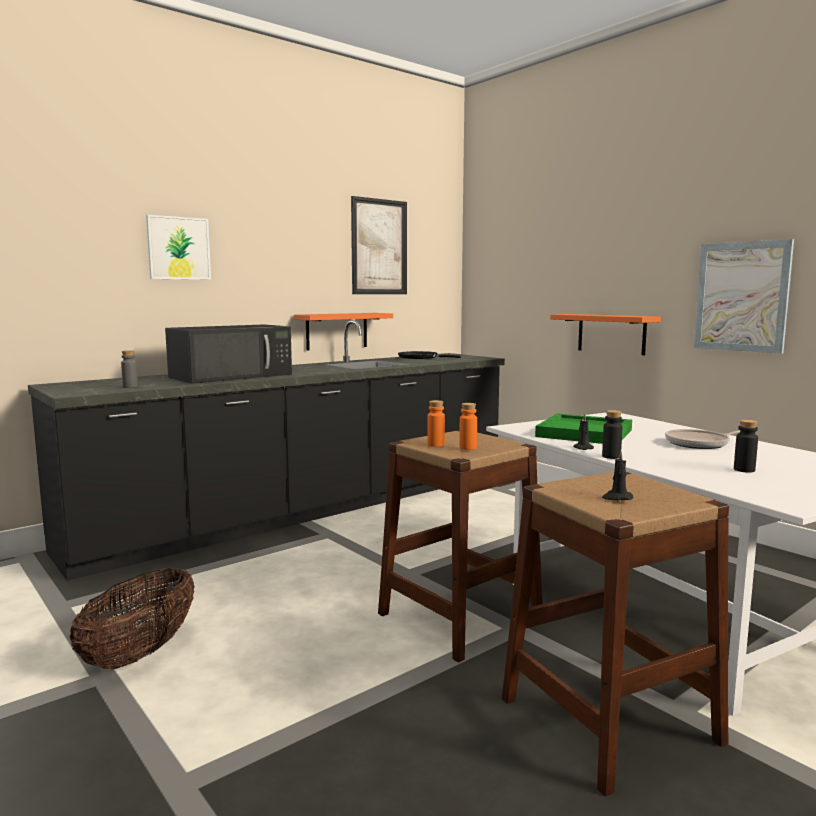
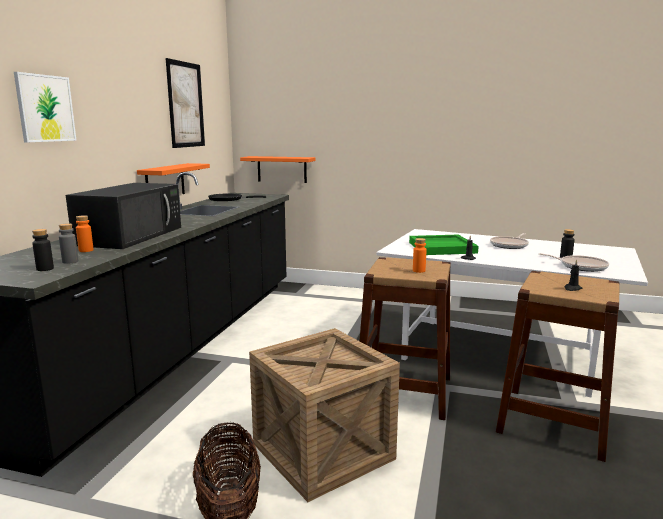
camera: 35 degrees left, 5 degrees up
orange bottle [427,400,445,447] -> orange bottle moved to [76,215,94,252]
orange shelf [550,314,661,355] -> orange shelf moved to [240,156,315,183]
black bottle [602,410,623,459] -> black bottle moved to [32,229,54,271]
picture [694,239,794,354] -> none
none -> crate [249,328,400,502]
none -> frying pan [539,253,609,272]

